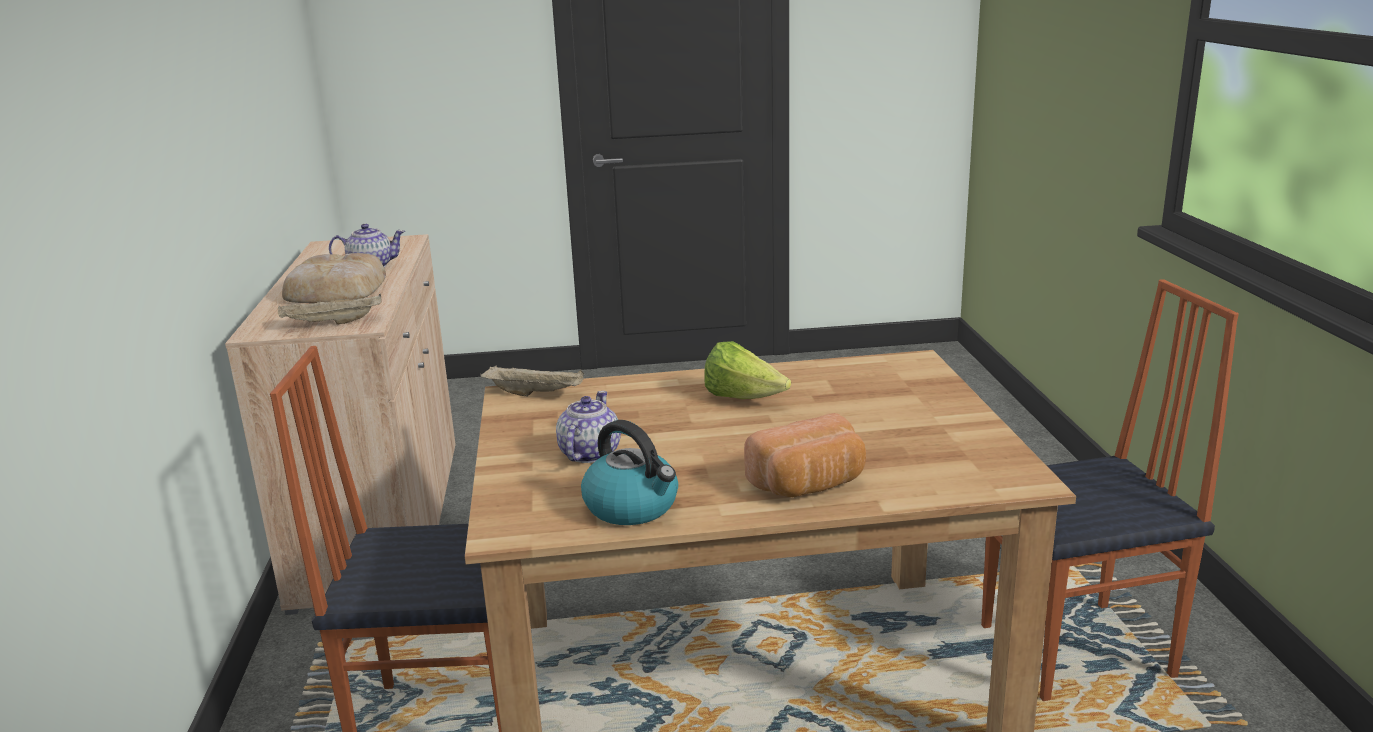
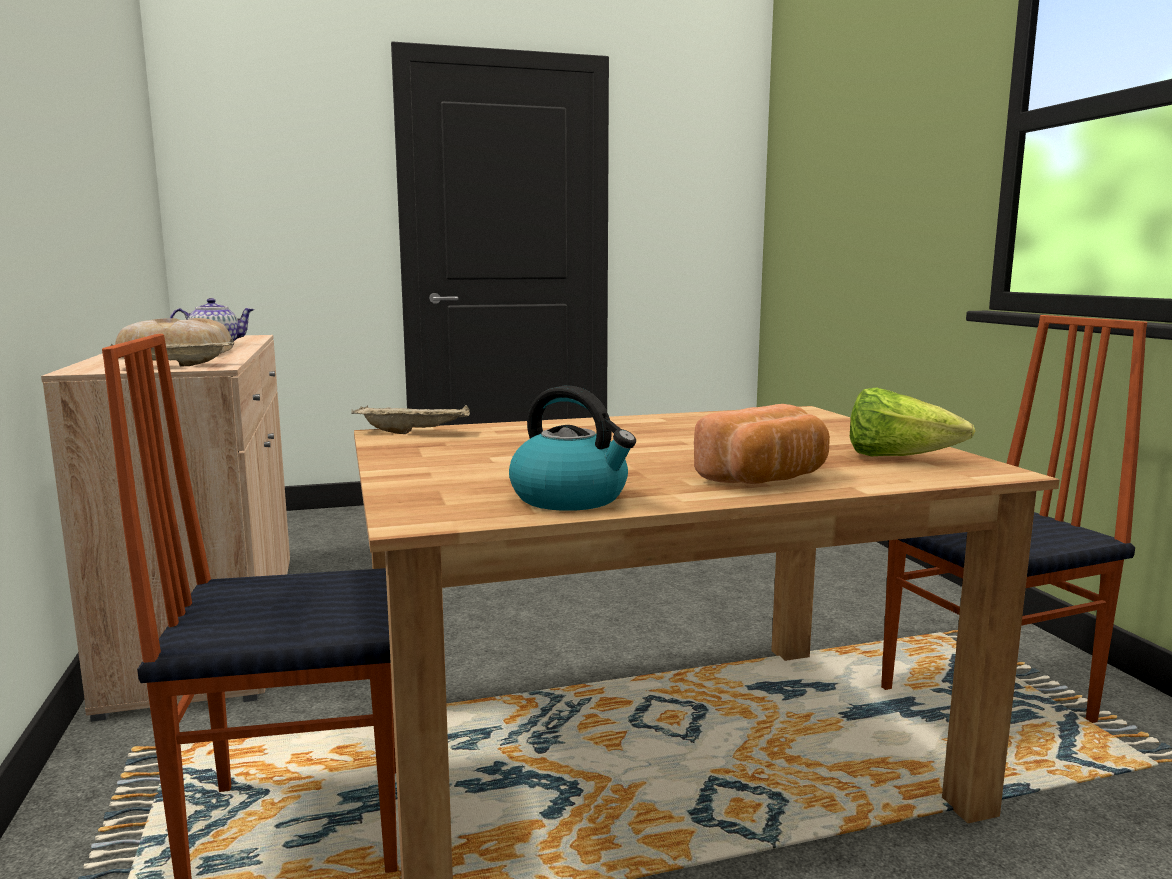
camera: 10 degrees left, 10 degrees down
teapot [556,391,621,463] -> none
lettuce [704,341,791,399] -> lettuce moved to [850,388,975,456]

